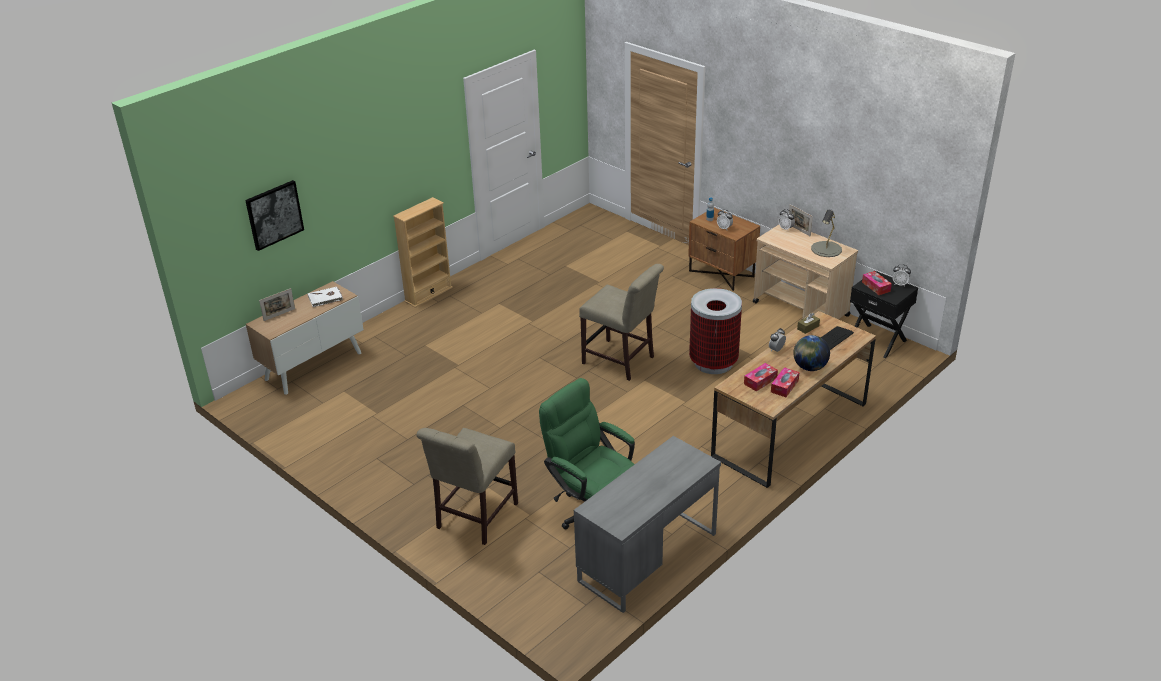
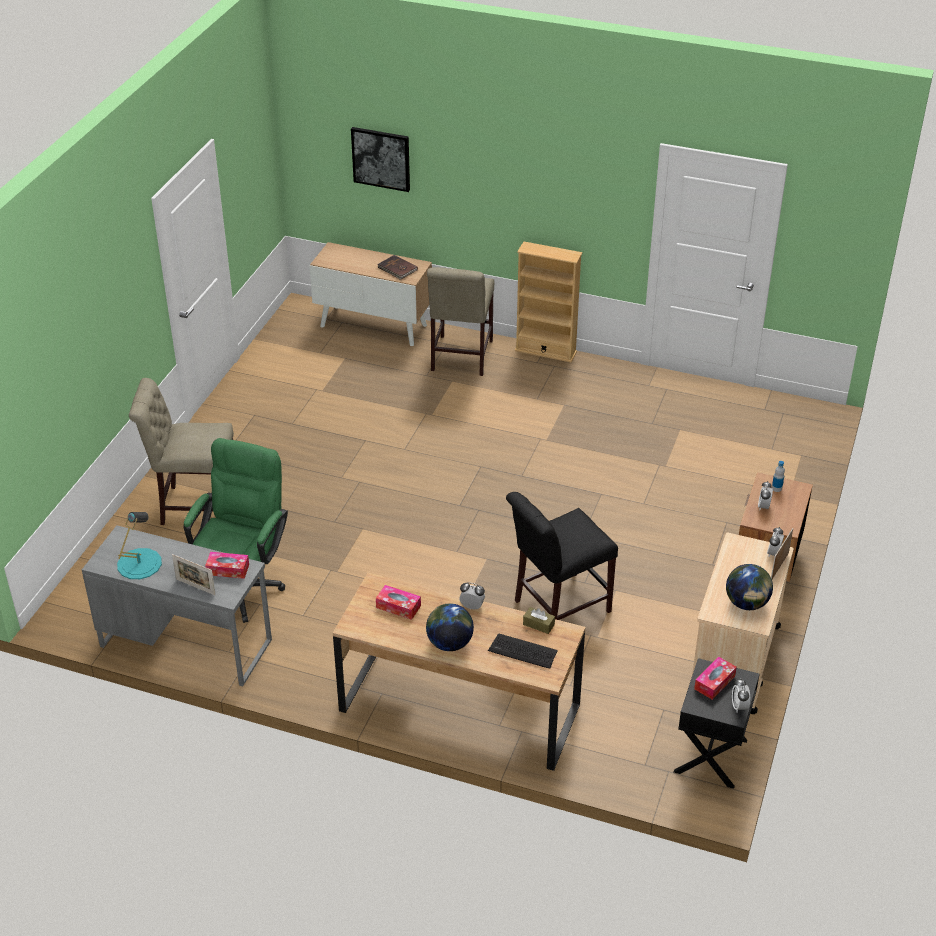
camera: 65 degrees right, 5 degrees up
picture frame [259,288,295,321] -> picture frame moved to [172,554,216,595]
white book [308,287,343,307] -> brown book [377,255,418,279]
beige chair [579,264,664,381] -> beige chair moved to [427,267,495,376]
trash can [689,288,742,374] -> black chair [506,492,618,620]
tissue box [771,367,800,397] -> tissue box moved to [205,552,249,579]
grey table lamp [811,209,842,257] -> globe [726,564,773,610]
none -> turquoise table lamp [117,512,162,579]

